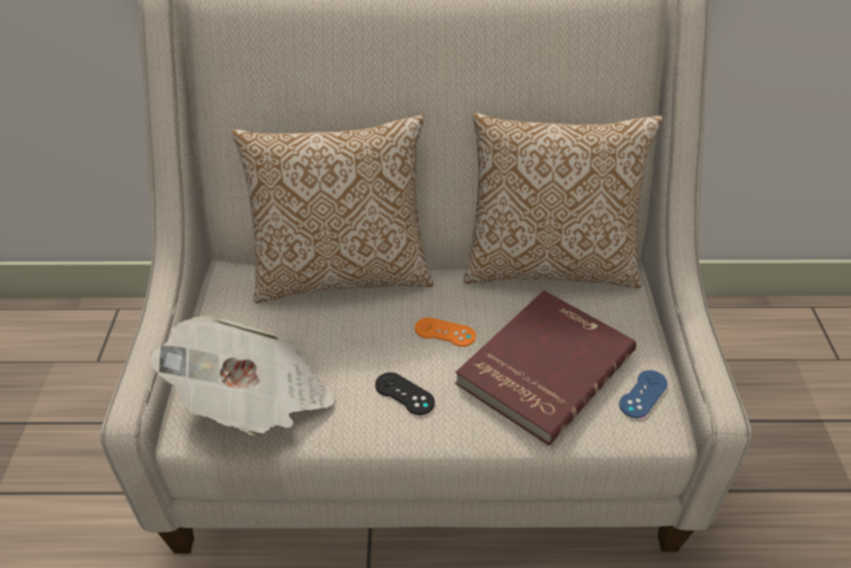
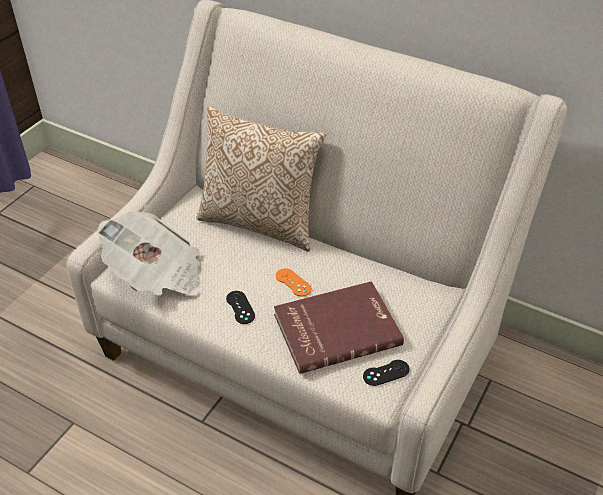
camera: 30 degrees right, 0 degrees up
pillow [464,113,663,288] -> none
blue game controller [619,370,668,418] -> black game controller [363,360,410,386]

